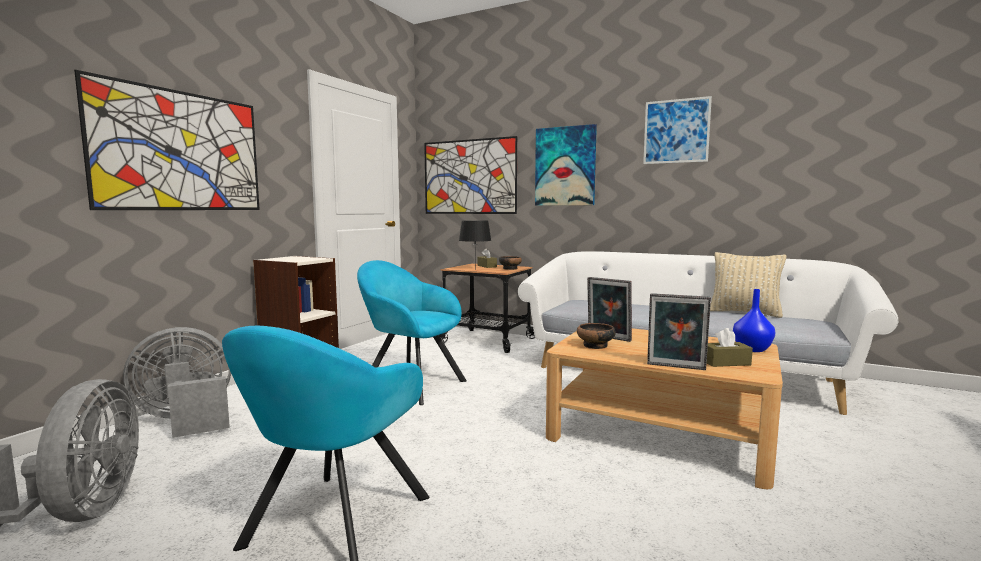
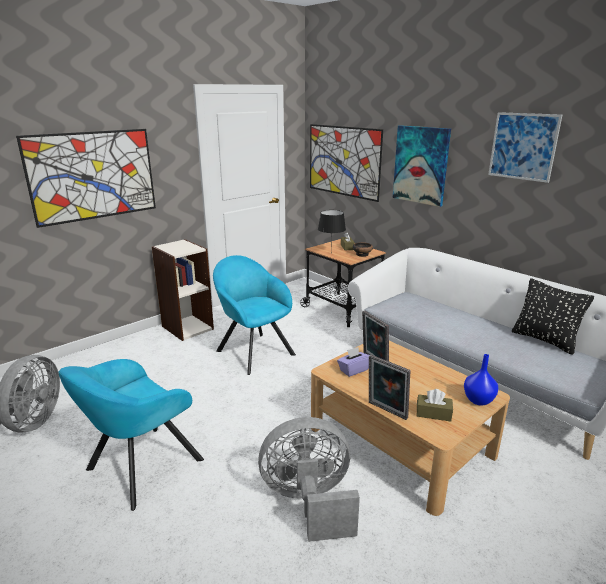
camera: 20 degrees right, 15 degrees up
grey fan [123,327,231,438] -> grey fan moved to [258,417,360,542]
bowl [577,323,616,349] -> purple tissue box [337,347,370,377]
beige pillow [710,252,786,318] -> black pillow [512,278,594,355]

